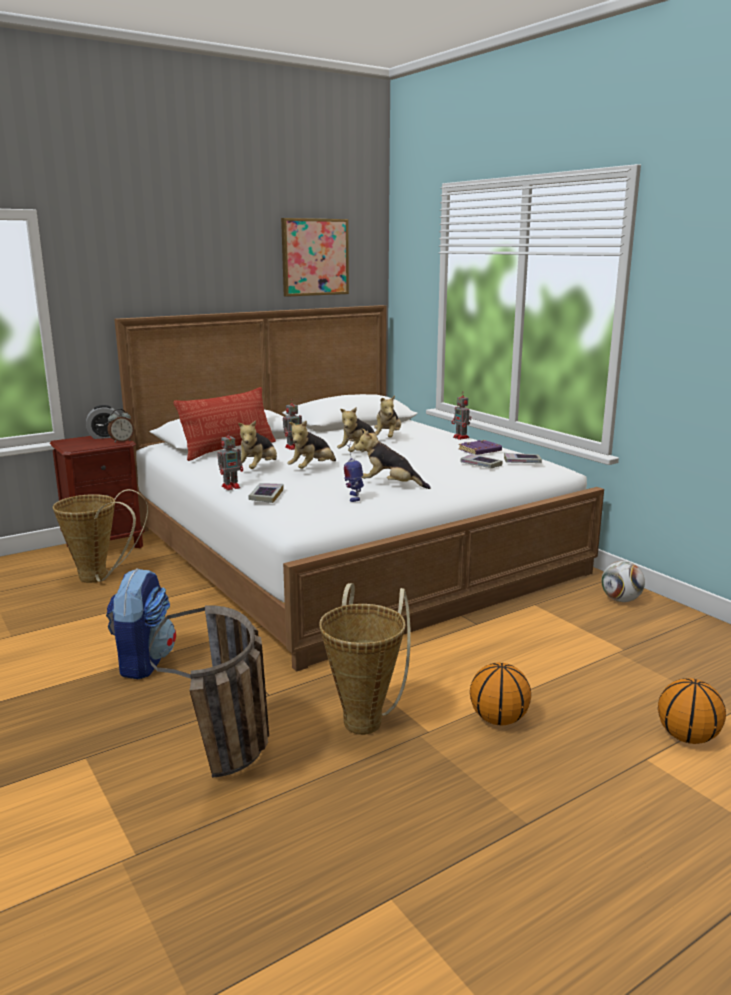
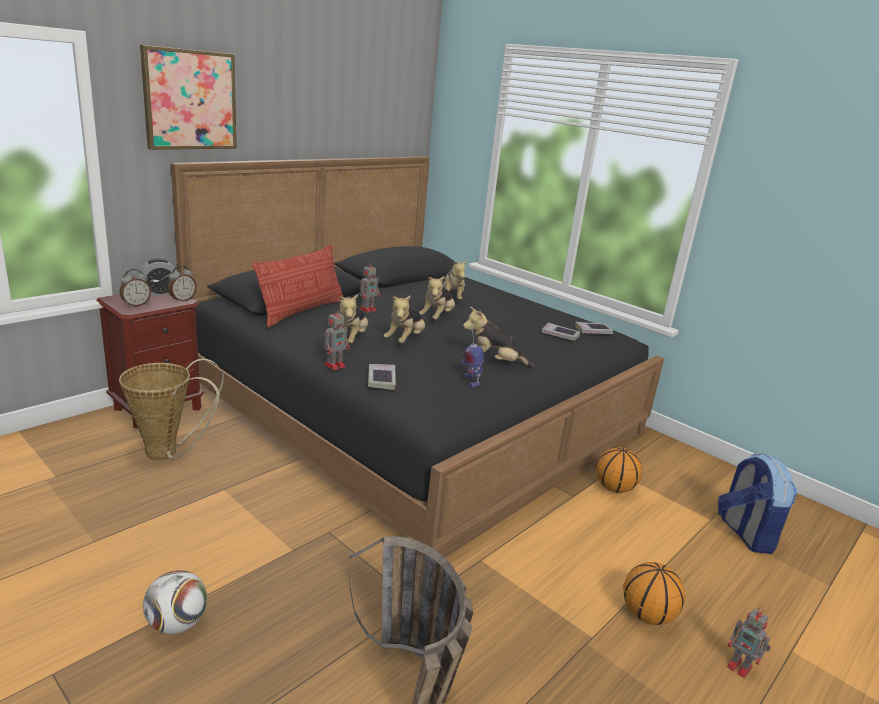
camera: 15 degrees left, 5 degrees up
backpack [106,568,176,679] -> backpack moved to [718,453,797,554]
white bed [114,305,604,672] -> black bed [171,156,664,558]
picture [281,218,349,297] -> picture moved to [140,45,237,150]
basket [319,583,411,735] -> none
toy robot [451,392,471,440] -> toy robot moved to [727,607,771,678]
purple book [459,440,502,455] -> none
football [601,561,645,602] -> football moved to [143,570,207,634]
basketball [658,678,726,744] -> basketball moved to [596,447,642,493]
none -> alarm clock [120,269,151,307]

